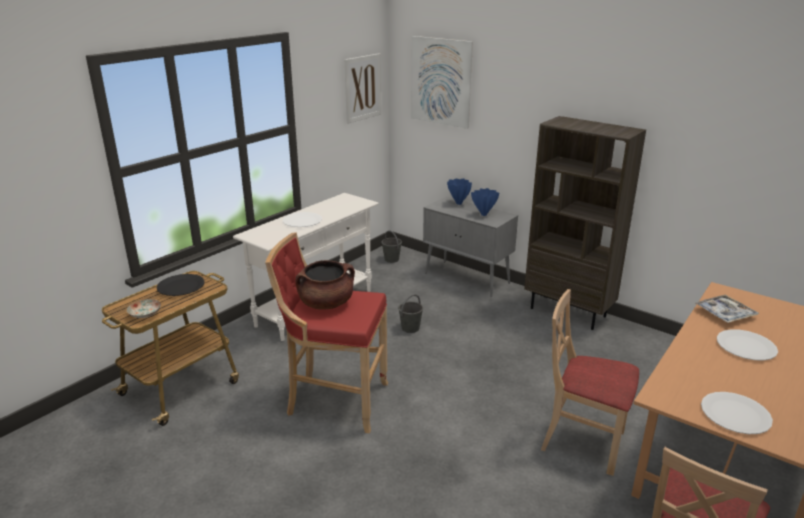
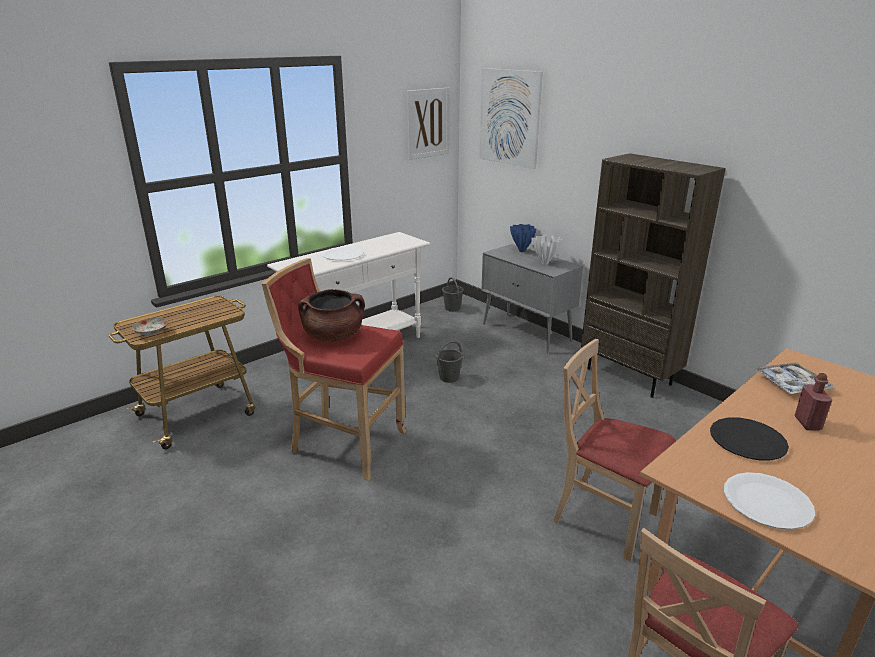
camera: 10 degrees right, 0 degrees up
black plate [157,274,205,296] -> black plate moved to [710,418,789,460]
blue vase [471,188,499,216] -> white vase [531,235,563,265]
white plate [717,329,778,361] -> red bottle [795,373,832,431]

